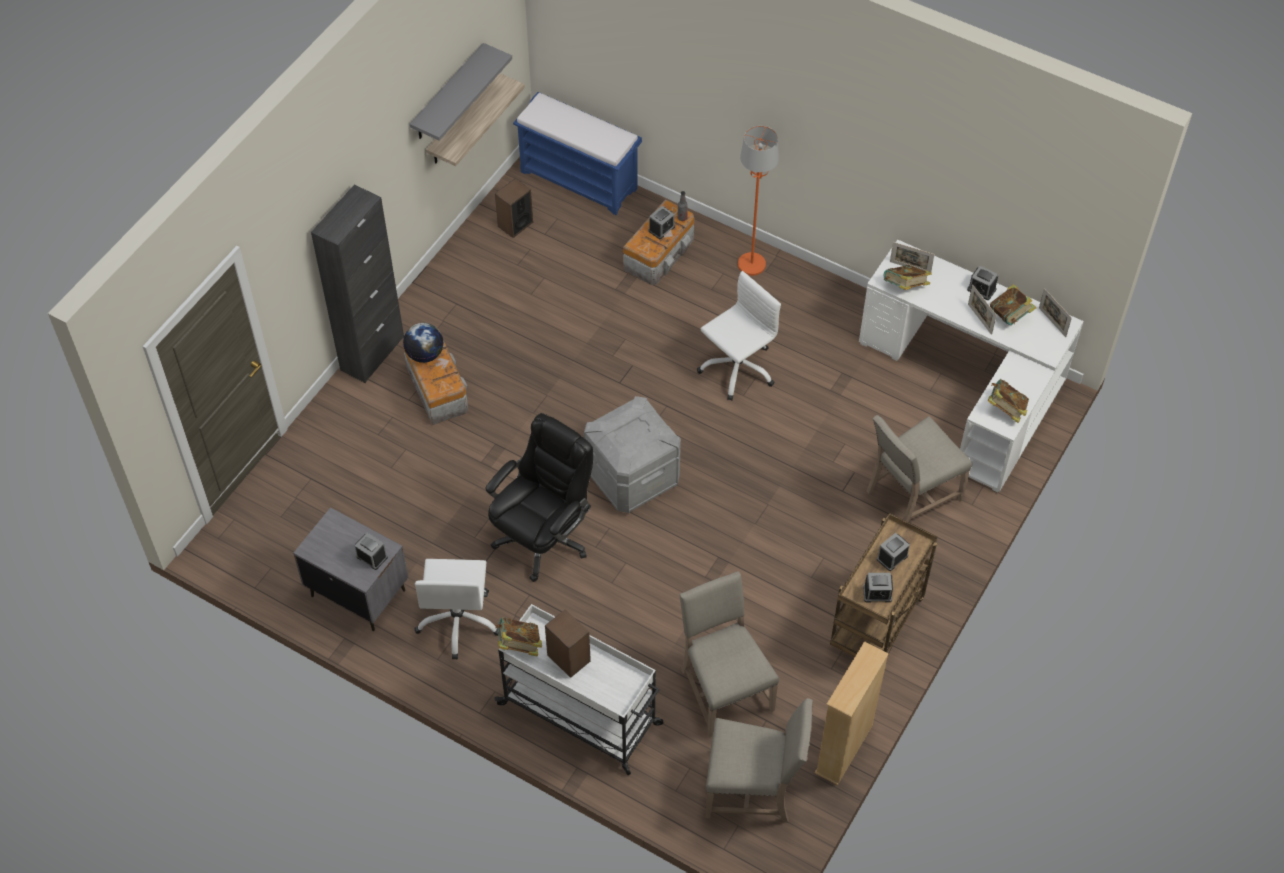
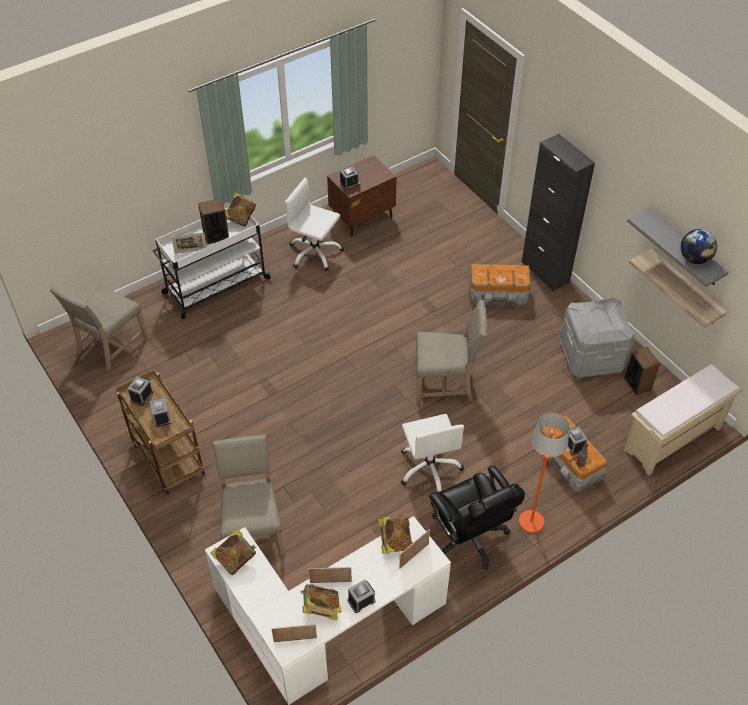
camera: 115 degrees right, 5 degrees down
grey nightstand [293,507,408,631] -> brown nightstand [327,155,396,237]
globe [403,323,443,363] -> globe moved to [681,229,717,264]
black office chair [486,413,593,582] -> black office chair moved to [429,465,525,570]
blue bench [513,92,642,215] -> beige bench [624,364,742,475]
grey storage box [584,396,681,513] -> grey storage box moved to [559,298,635,378]
beige chair [679,571,779,738] -> beige chair moved to [416,300,487,404]
beige bookcase [815,641,888,785] -> none
none -> picture frame [172,232,207,254]

